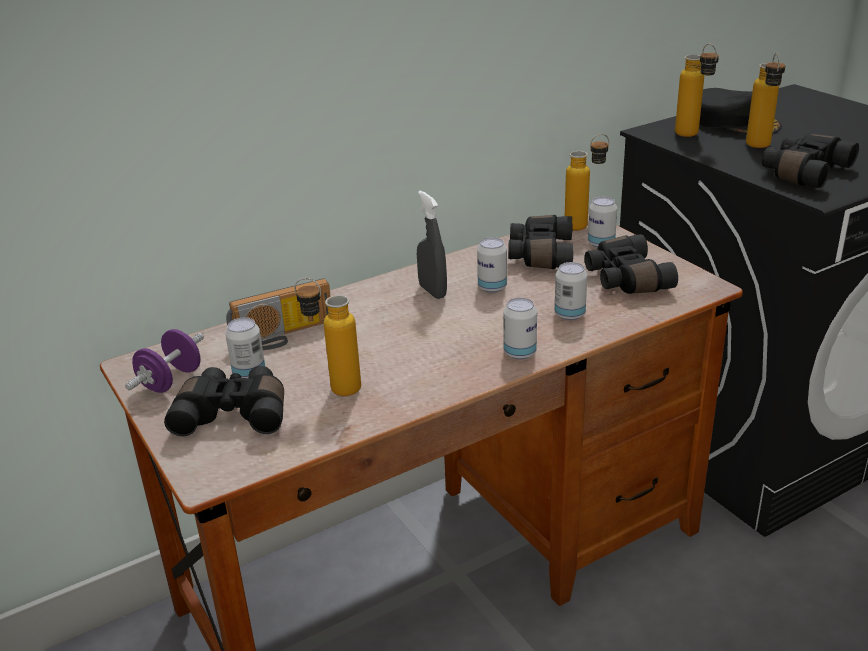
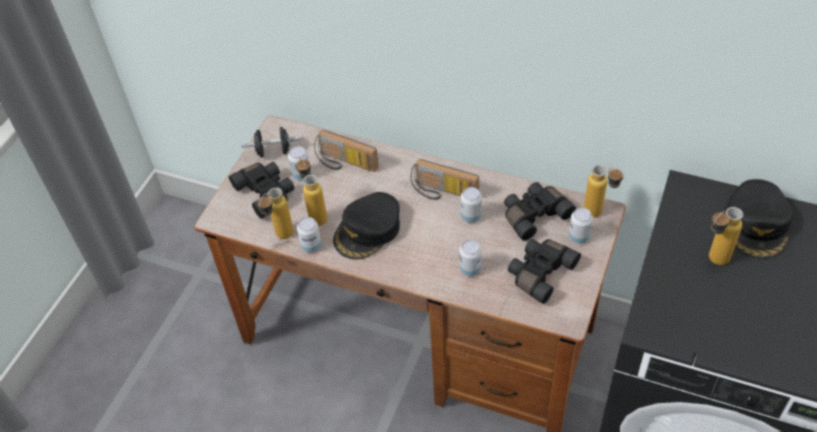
camera: 55 degrees right, 20 degrees up
purple dumbbell [125,329,204,393] -> black dumbbell [241,127,302,158]
grey spray bottle [417,190,447,299] -> radio [410,159,479,200]
can [504,298,537,360] -> can moved to [297,217,322,253]
bottle [675,43,719,137] -> bottle moved to [258,188,294,239]
black binoculars [762,134,859,188] -> none
none -> black cap [333,192,400,260]

